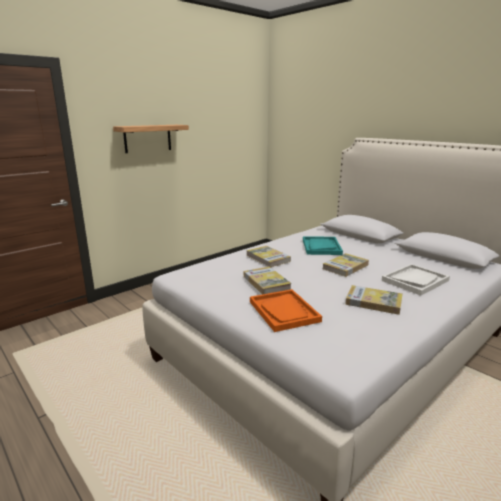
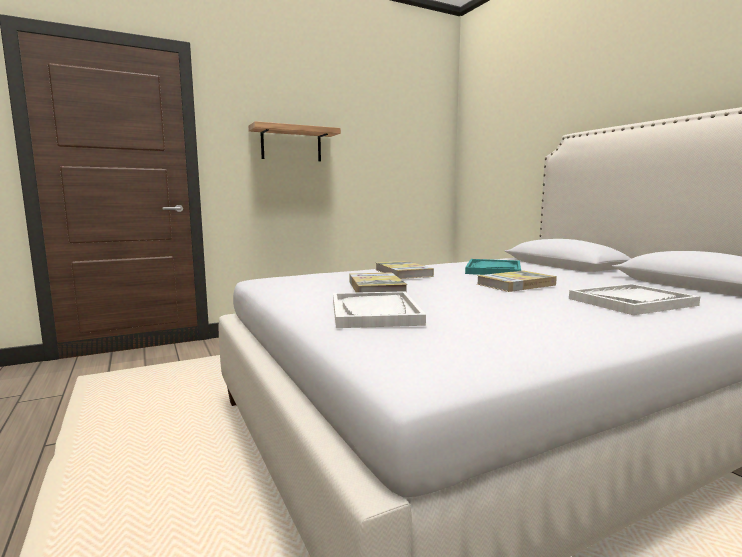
camera: 15 degrees right, 10 degrees down
orange tray [250,289,322,332] -> white tray [333,291,426,328]
book [346,285,403,315] -> none

